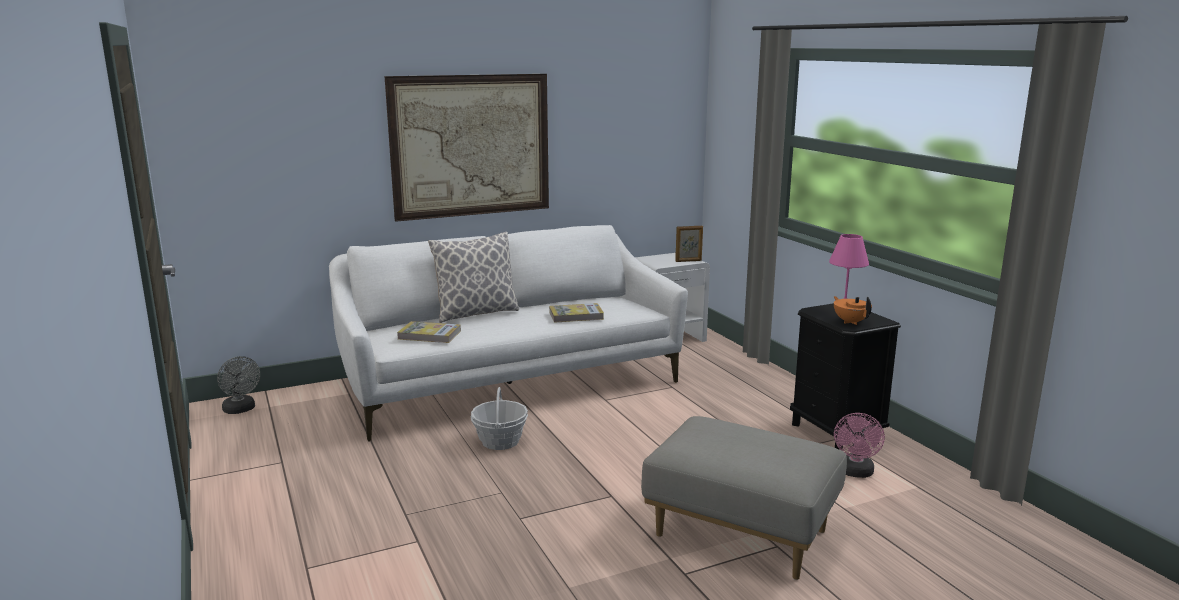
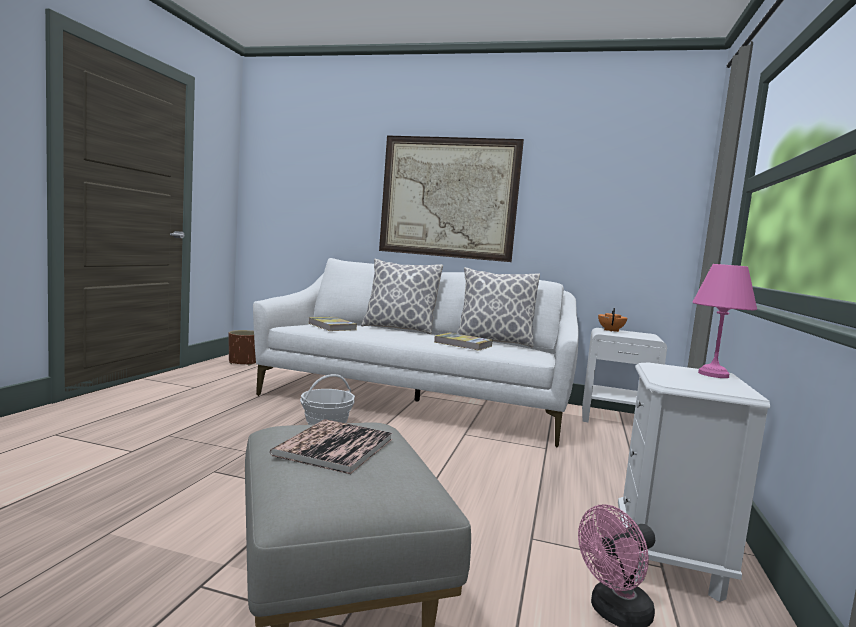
camera: 40 degrees right, 10 degrees down
grey fan [217,356,260,414] -> brown planter [229,330,256,366]
picture frame [675,226,703,262] -> none
black nightstand [790,303,901,450] -> white nightstand [618,362,770,602]
orange teapot [834,296,872,325] -> orange teapot moved to [598,308,627,332]
none -> book [270,419,393,474]
none -> pillow [456,267,540,347]

